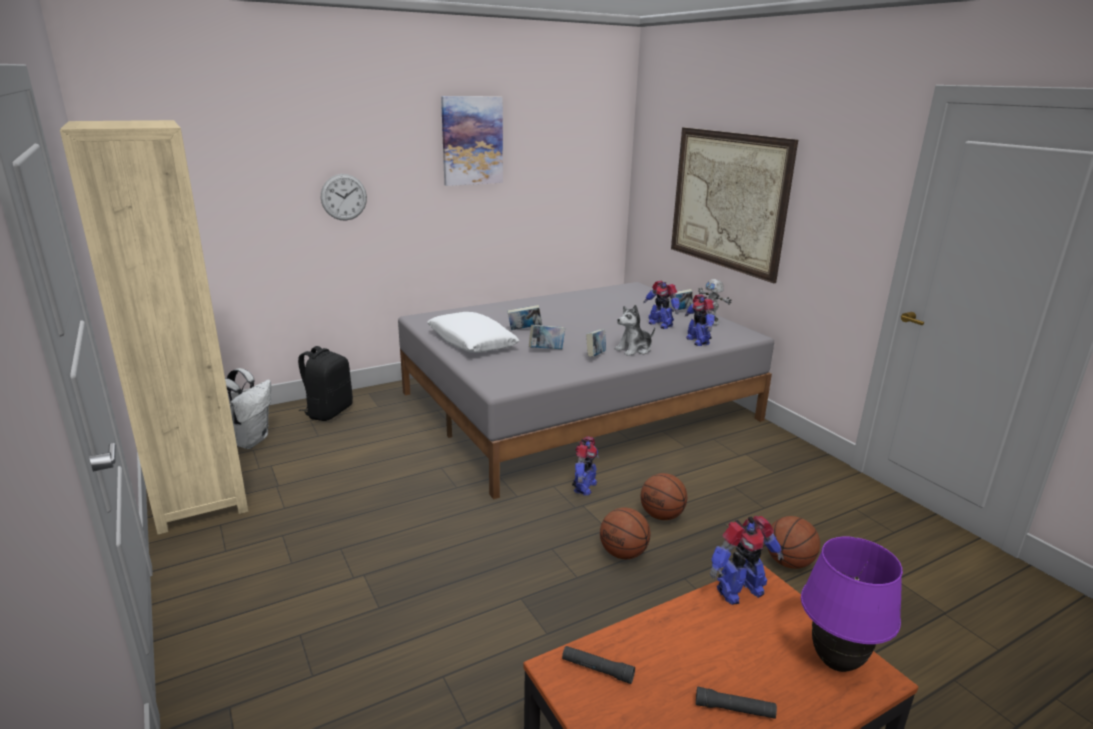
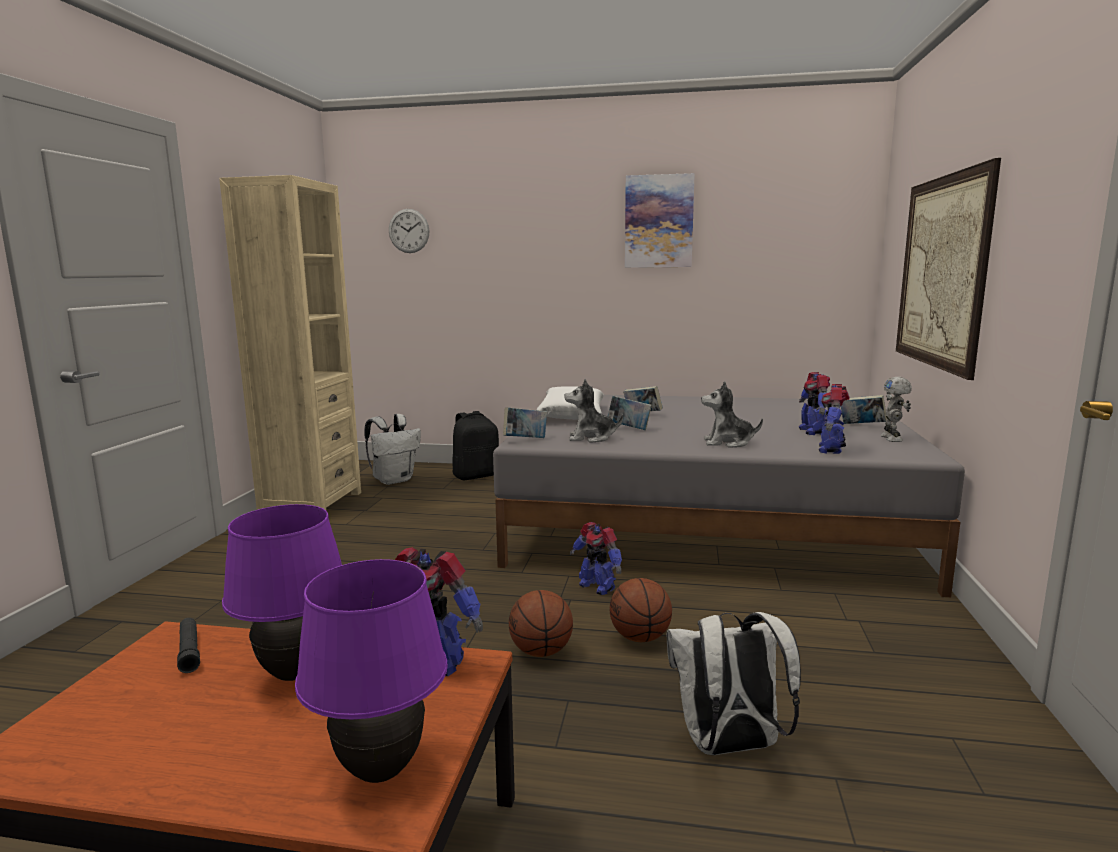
camera: 40 degrees right, 10 degrees down
wall clock [321,174,367,221] -> wall clock moved to [389,209,430,253]
toy robot [572,436,599,496] -> toy robot turned 75 degrees clockwise [570,522,622,595]
book [586,329,606,357] -> book moved to [503,407,547,438]
black flashlight [696,687,777,719] -> none
basketball [768,516,820,569] -> white backpack [666,612,801,755]
none -> purple table lamp [222,504,342,681]
none -> plush toy [564,379,623,443]

